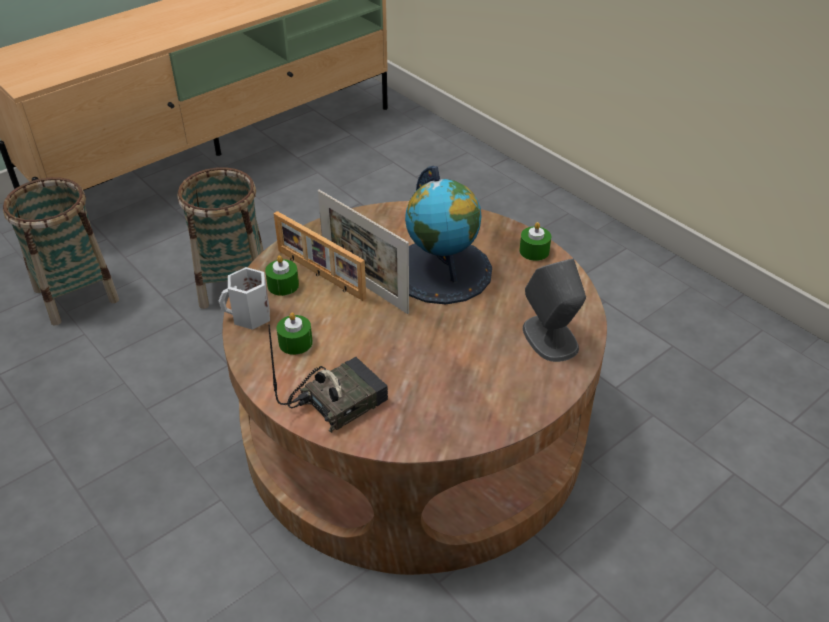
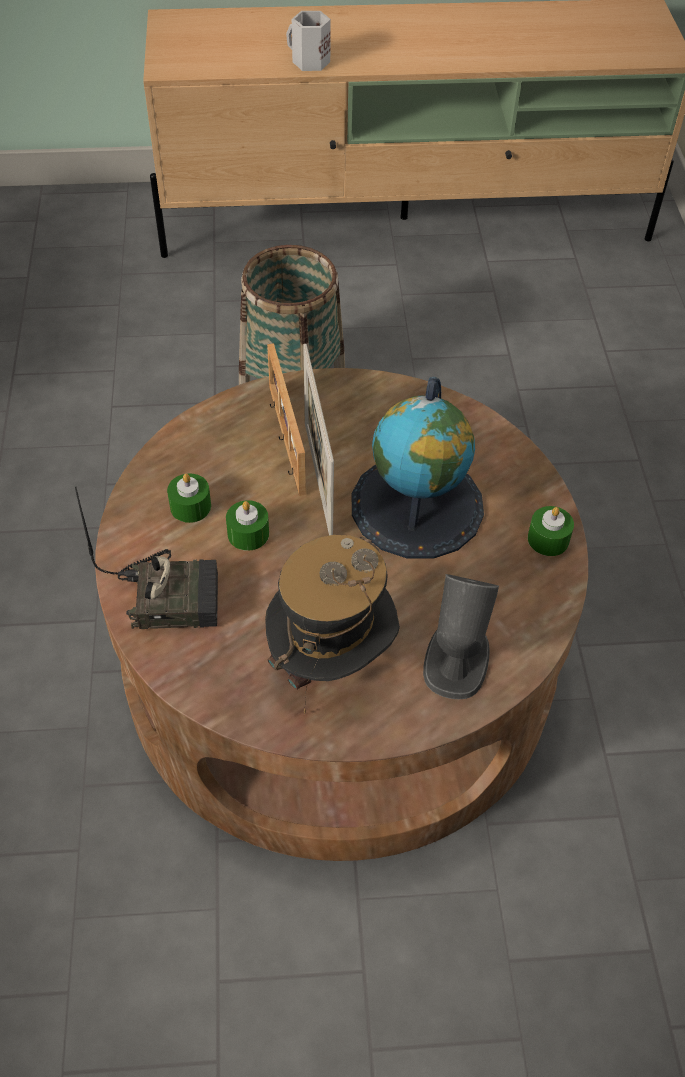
camera: 35 degrees right, 10 degrees up
basket [3,177,119,326] -> none
white mug [219,267,270,330] -> white mug moved to [286,11,331,71]
green candle [265,255,299,296] -> green candle moved to [226,500,269,551]
none -> hat [265,535,400,715]

